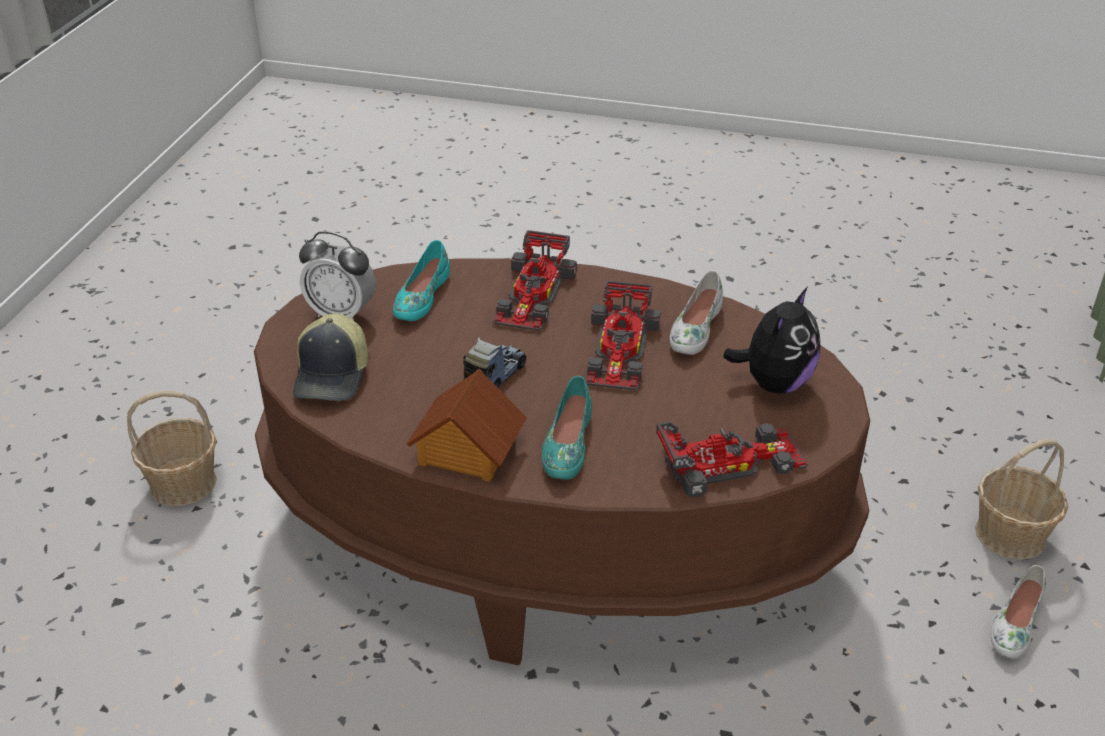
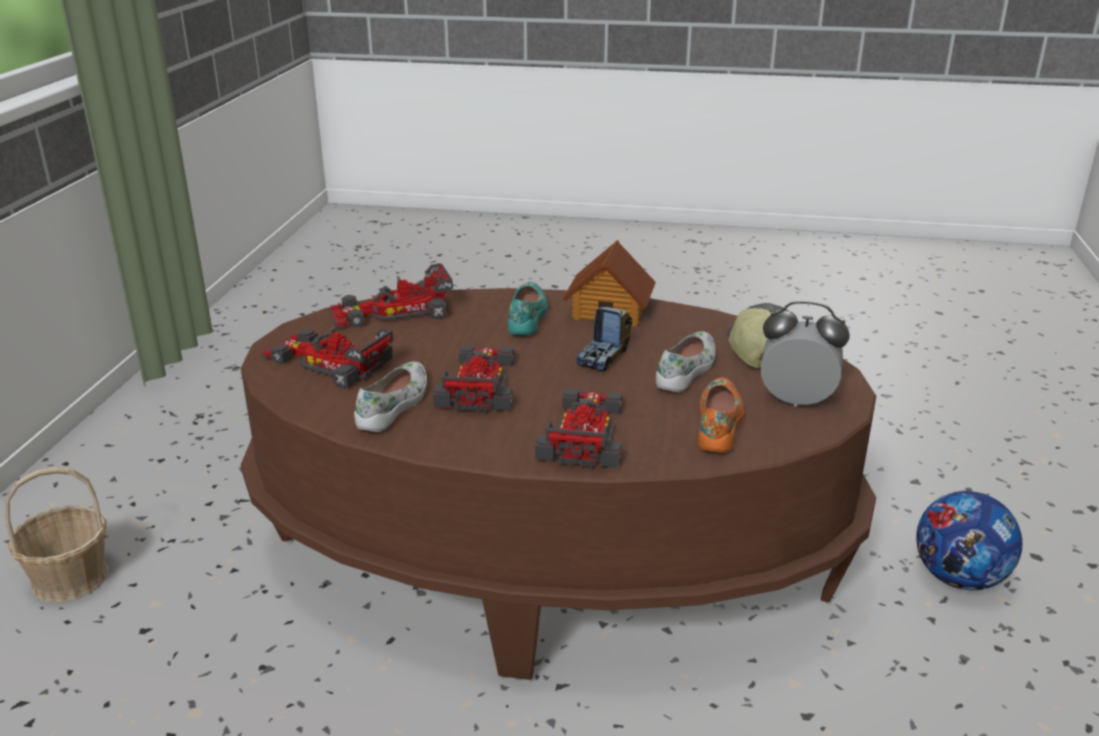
camera: 175 degrees right, 10 degrees down
basket [127,391,217,506] -> football [916,491,1022,590]
turquoise shoe [393,240,450,321] -> orange shoe [698,378,744,453]
plush toy [723,287,820,393] -> toy car [261,327,393,389]
white shoe [991,565,1046,659] -> white shoe moved to [656,331,716,392]

